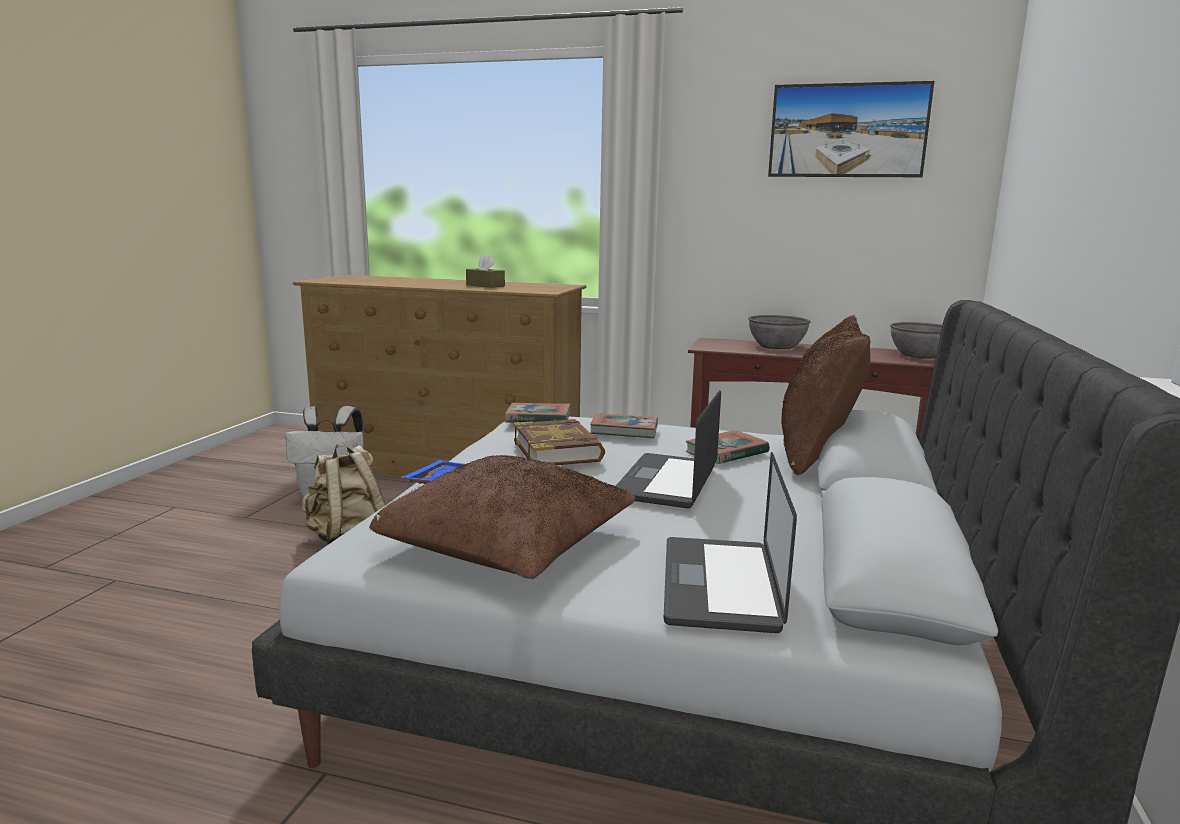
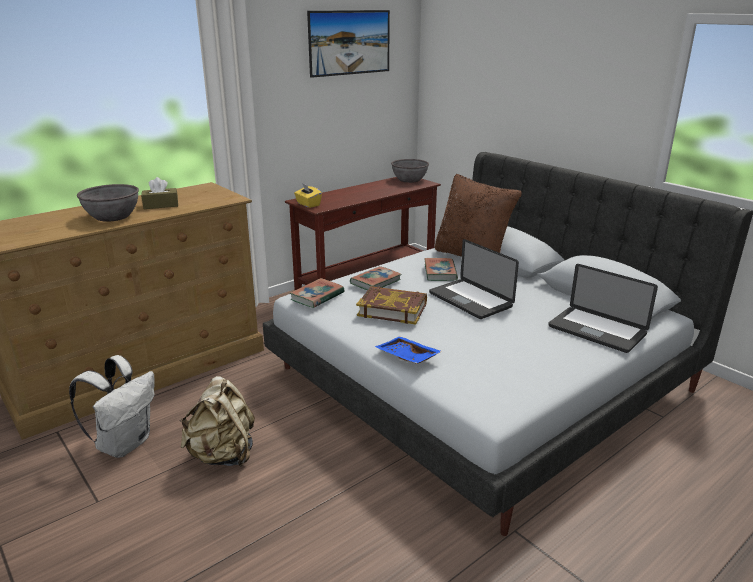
camera: 55 degrees left, 10 degrees up
brown pillow [369,455,636,579] -> none
grey bowl [748,315,811,349] -> grey bowl moved to [77,184,139,222]
none -> yellow tissue box [294,183,322,208]

